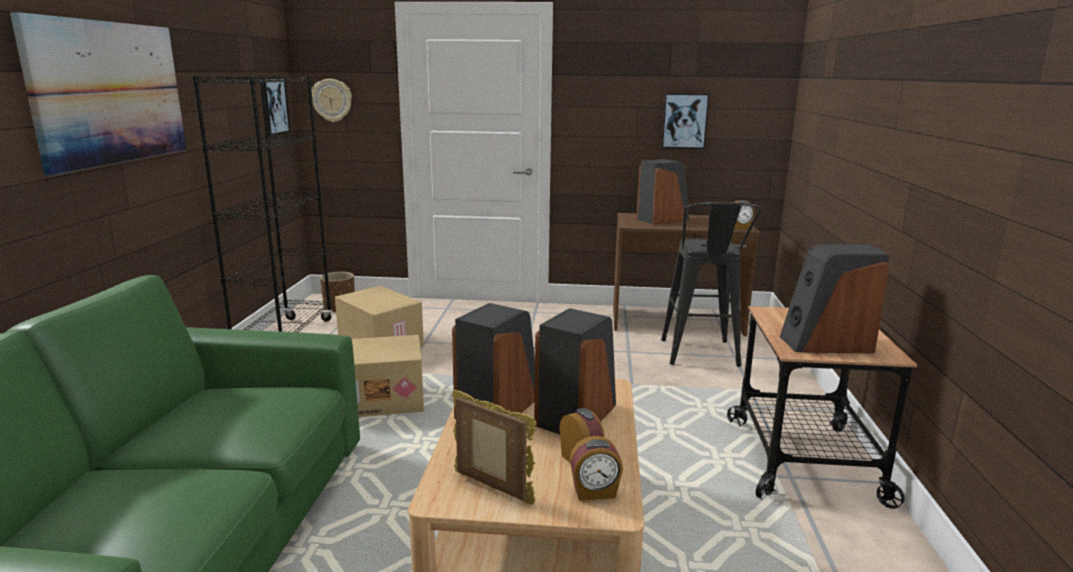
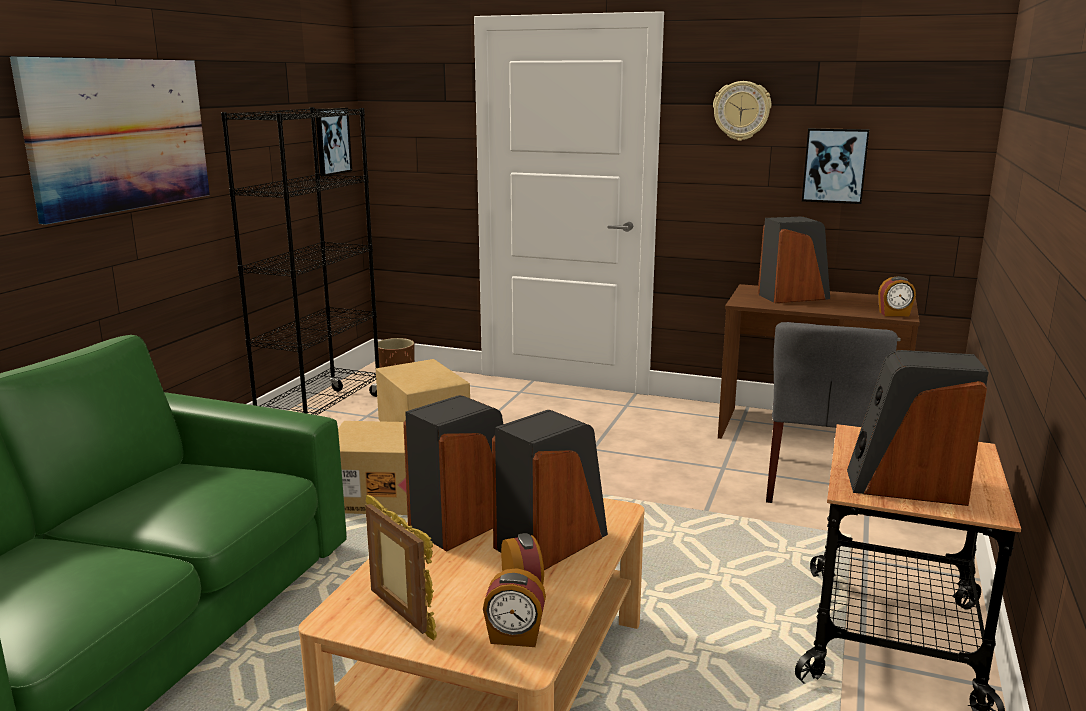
camera: 15 degrees right, 0 degrees up
wall clock [312,79,352,122] -> wall clock moved to [713,81,771,141]
black stool [661,202,762,367] -> grey chair [766,322,898,516]

